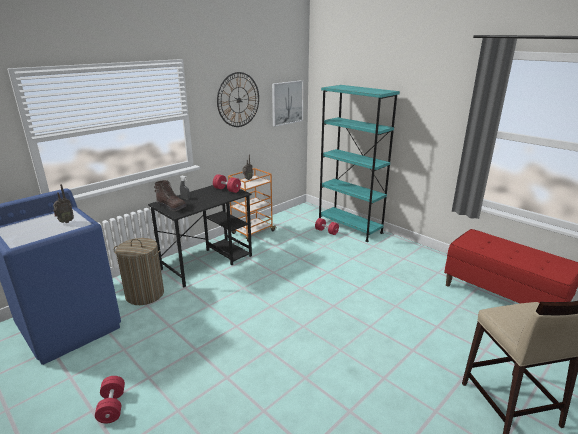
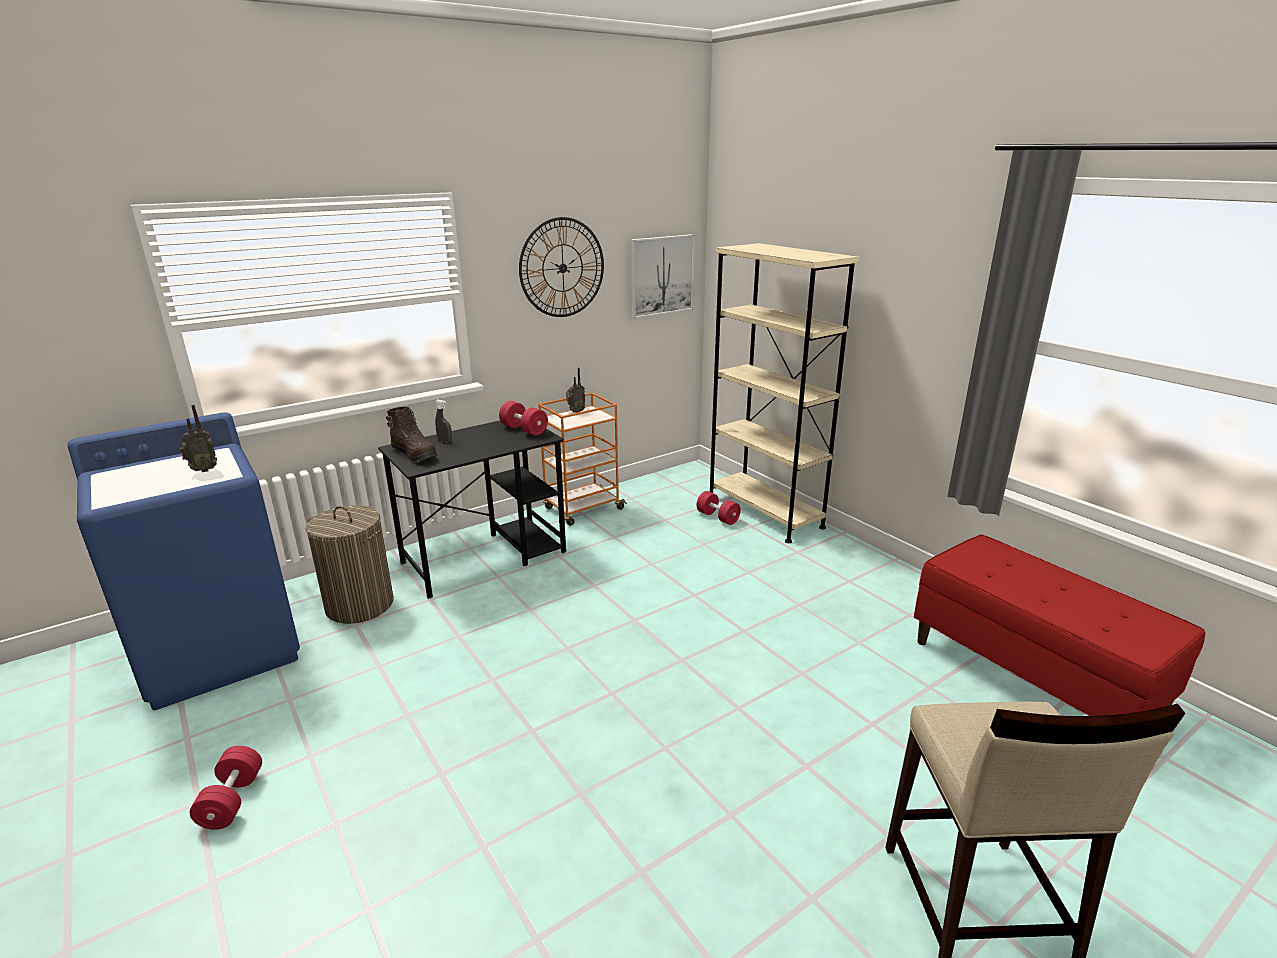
camera: 10 degrees right, 0 degrees up
turquoise bookcase [319,85,400,242] -> beige bookcase [710,243,860,543]

